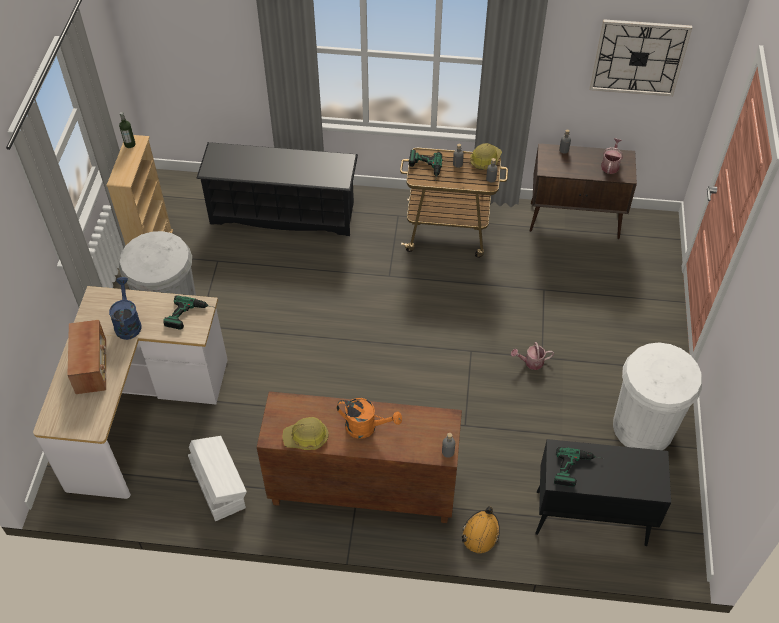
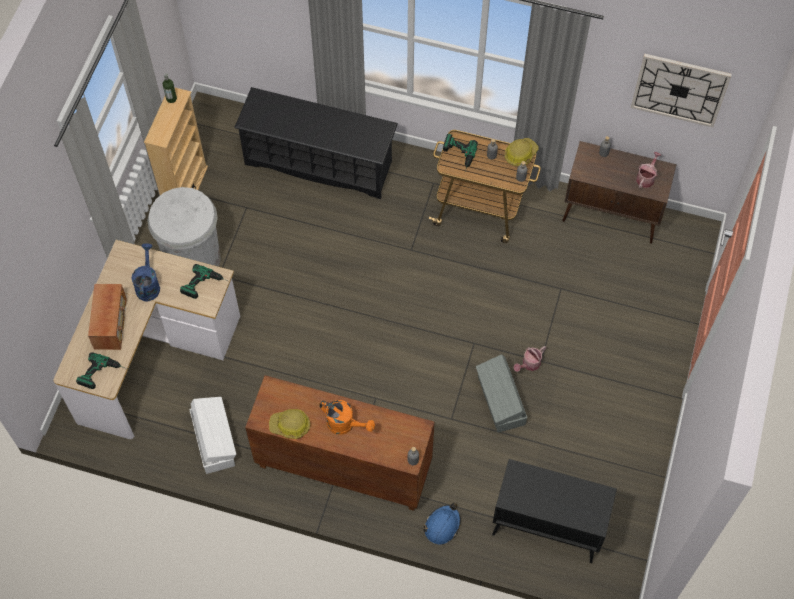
camera: 10 degrees right, 10 degrees up
orange hard hat [461,506,500,553] -> blue hard hat [423,503,461,544]
watering can [511,342,554,370] -> watering can turned 45 degrees counterclockwise [514,346,546,372]
power drill [554,447,604,487] -> power drill moved to [76,352,127,389]
white trash can [613,343,702,450] -> none
none -> grey storage box [476,354,527,432]

